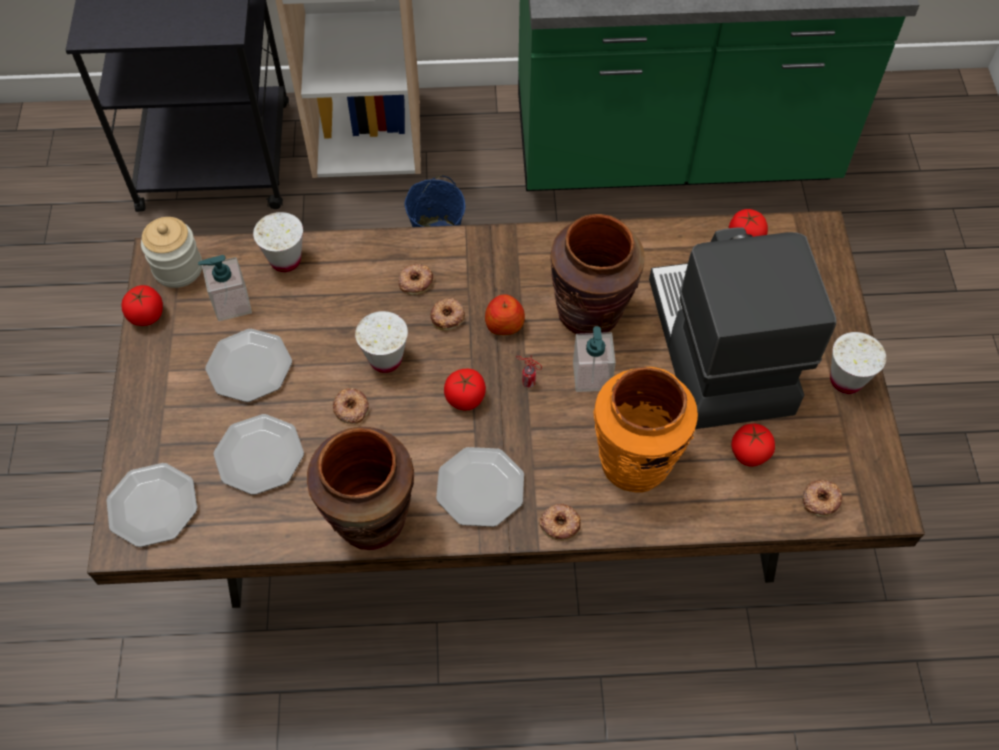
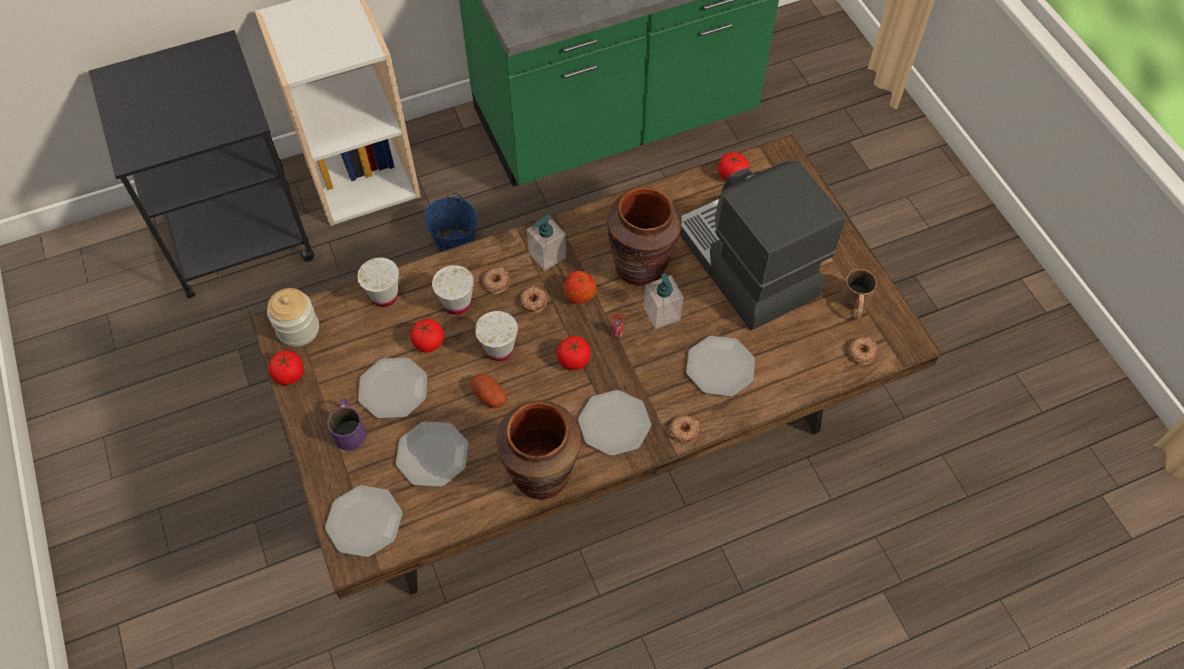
camera: 20 degrees left, 0 degrees up
soap dispenser [198,255,252,321] -> soap dispenser moved to [527,215,566,271]
donut [332,388,369,424] -> potato [470,374,507,408]
orange vase [594,367,698,493] -> plate [686,336,755,397]
tomato [731,424,775,467] -> tomato moved to [410,319,444,353]
white cup [830,332,886,394] -> white cup moved to [432,265,474,315]
none -> purple mug [327,398,366,451]
none -> brown mug [840,269,877,319]

